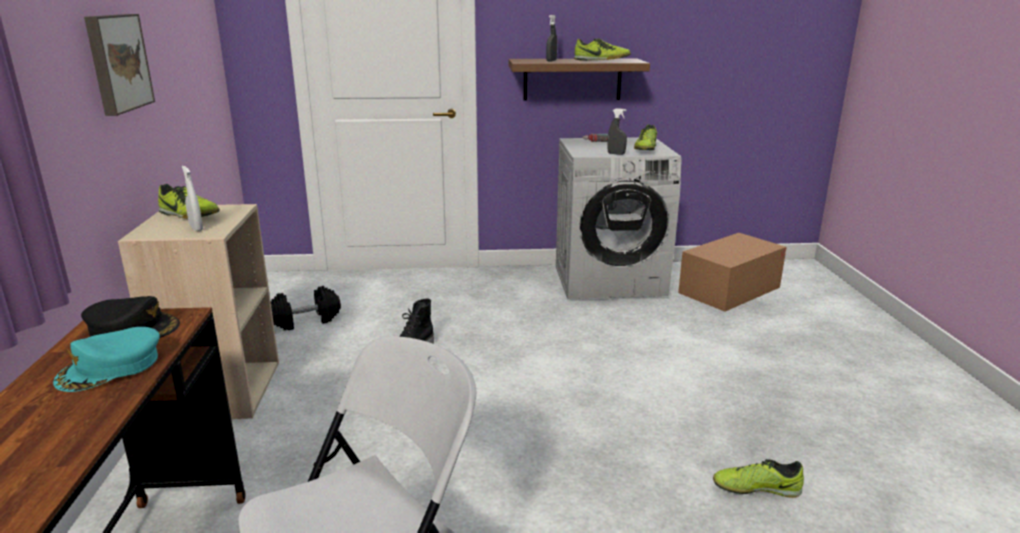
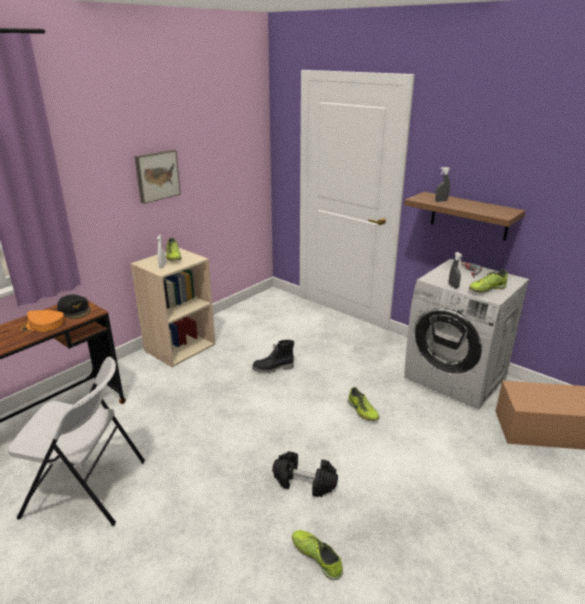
camera: 45 degrees right, 5 degrees up
turquoise cap [53,327,160,392] -> orange cap [21,310,64,332]
black dumbbell [271,286,341,330] -> black dumbbell moved to [272,451,338,497]
shoe [574,38,631,61] -> shoe moved to [348,387,380,421]

